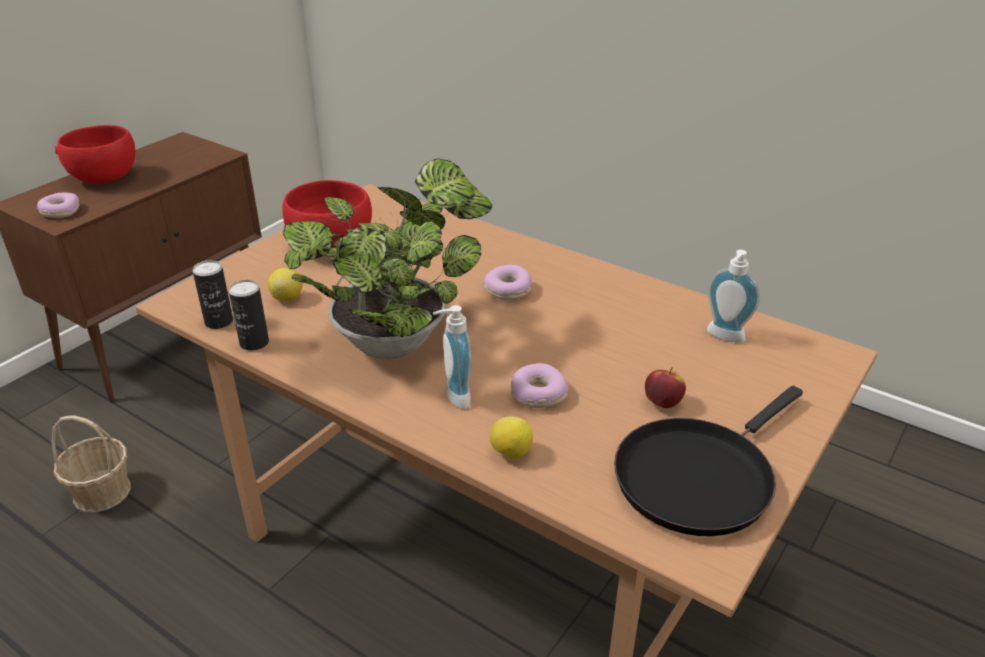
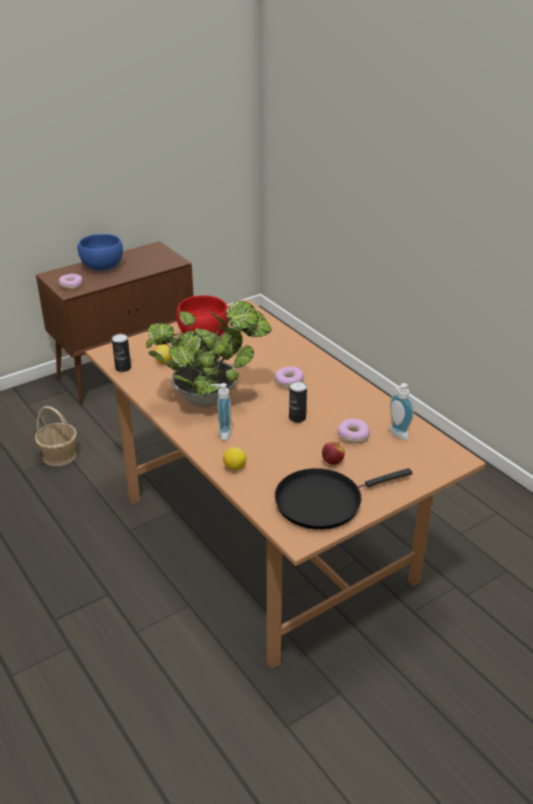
camera: 20 degrees right, 0 degrees up
red bowl [55,125,135,183] -> blue bowl [77,234,123,270]
can [229,280,269,351] -> can moved to [289,381,307,423]
donut [511,363,568,408] -> donut moved to [338,419,370,443]

